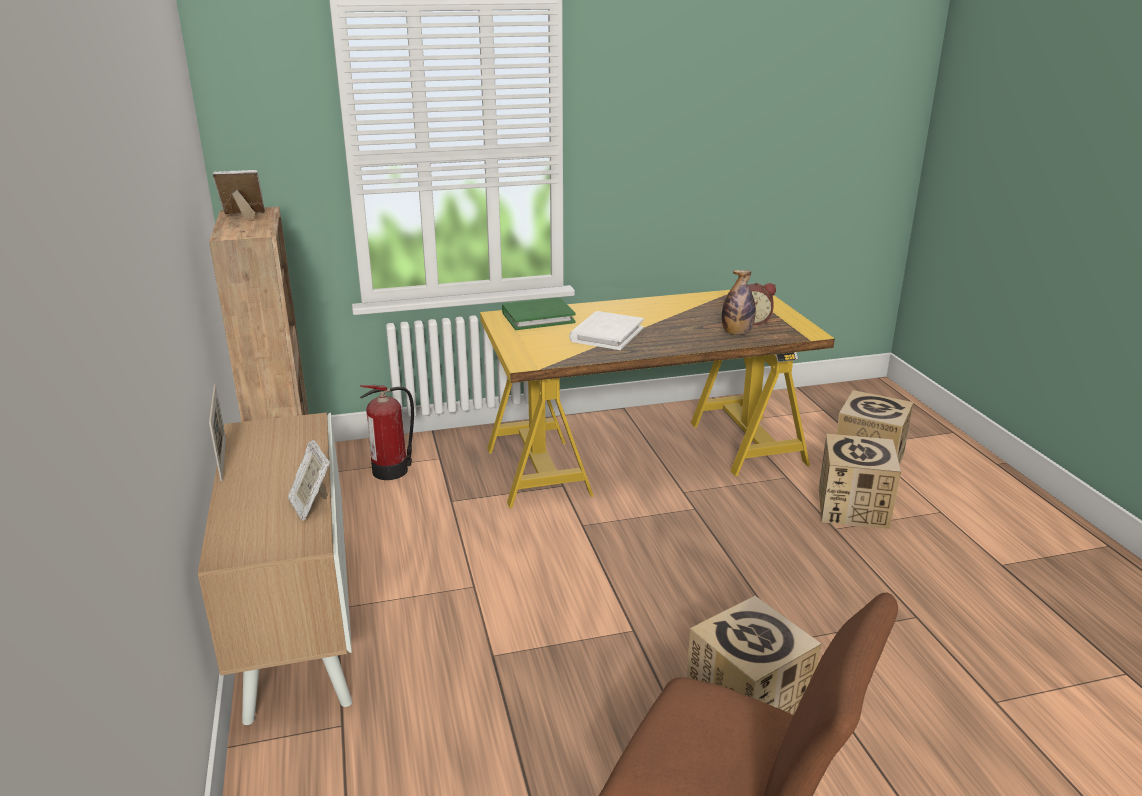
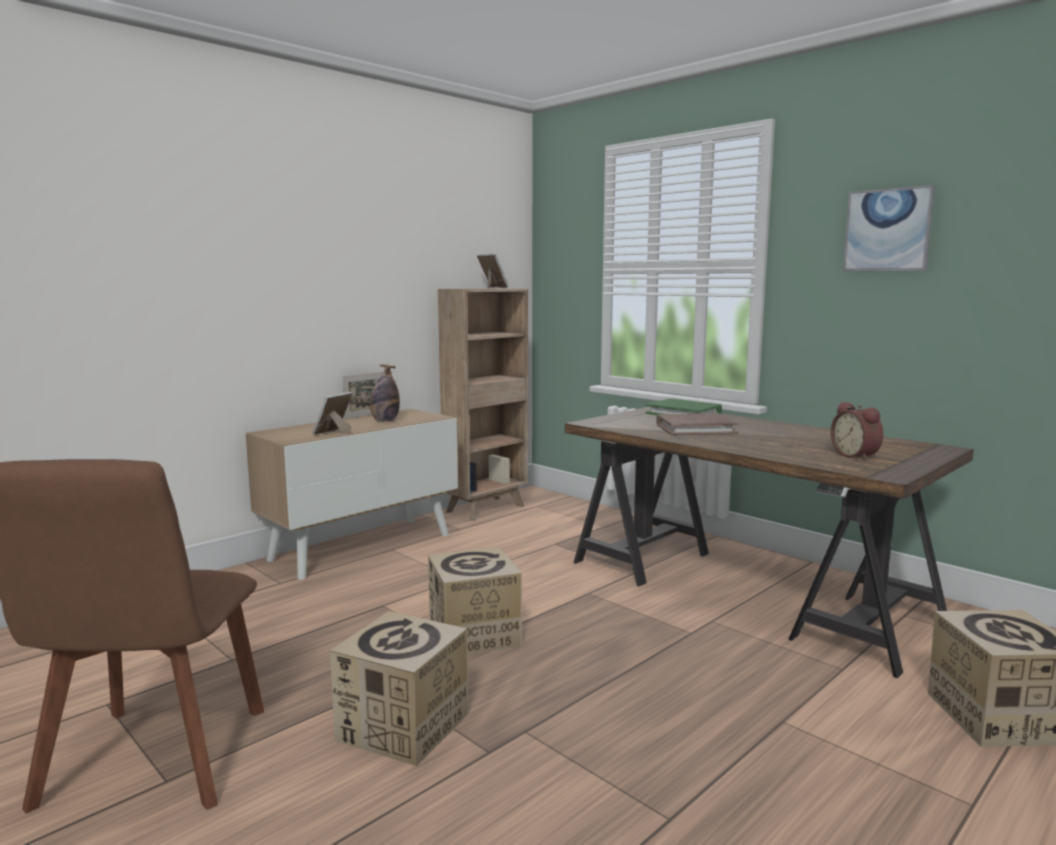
camera: 60 degrees right, 15 degrees down
fire extinguisher [360,385,414,480] -> none
yellow desk [480,290,835,508] -> brown desk [565,407,974,678]
white book [569,311,644,350] -> brown book [656,413,739,435]
bottle [722,270,756,335] -> bottle moved to [370,364,400,422]
cardboard box [819,433,901,529] -> cardboard box moved to [428,547,522,655]
none -> picture [843,185,935,271]

